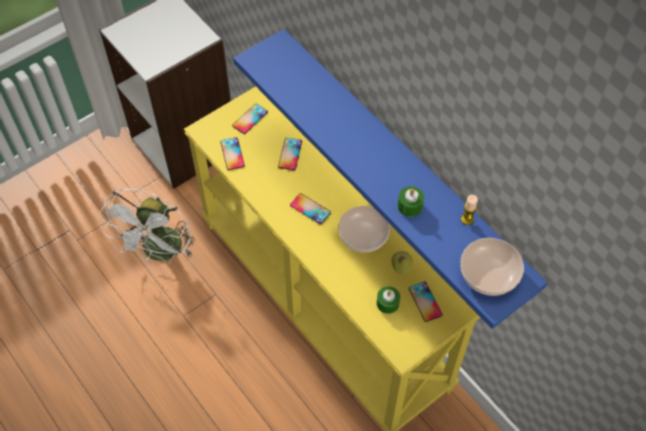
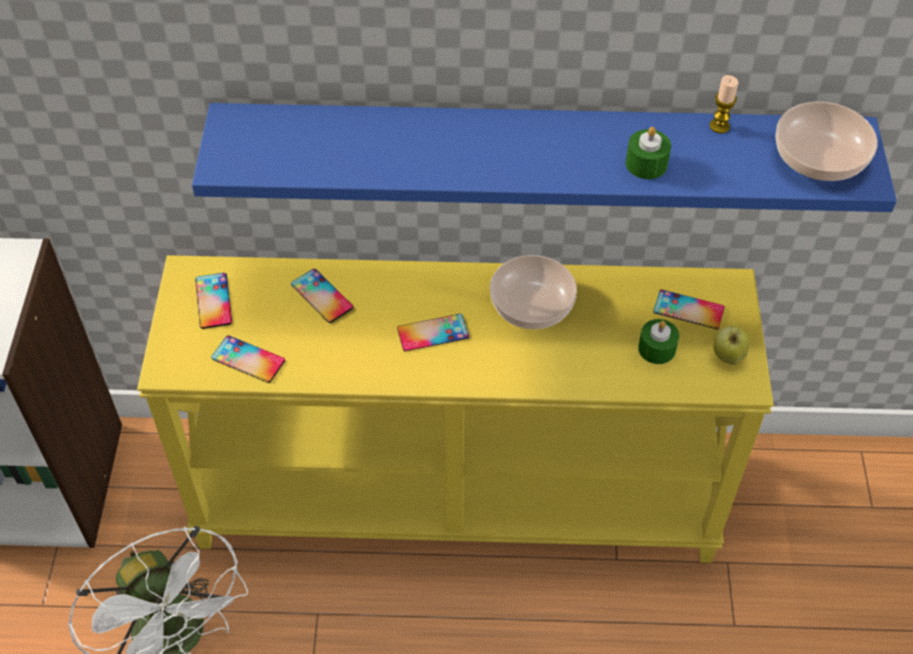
camera: 50 degrees left, 5 degrees down
apple [391,251,413,274] -> apple moved to [713,326,750,365]

